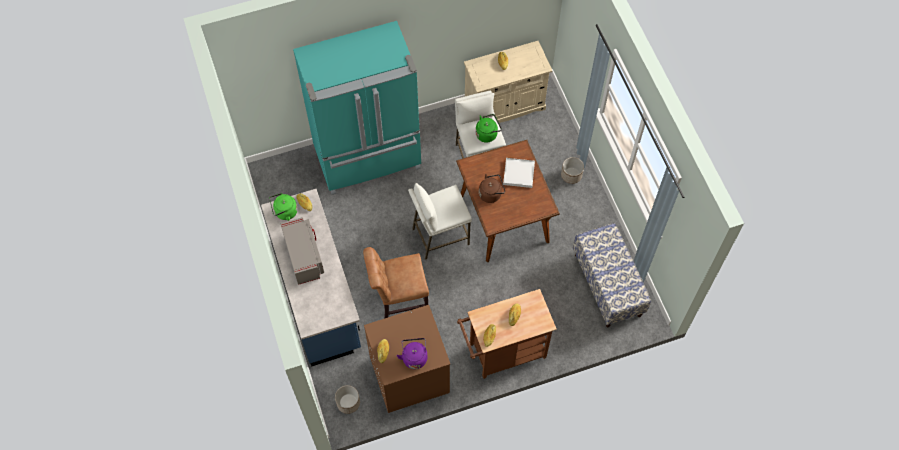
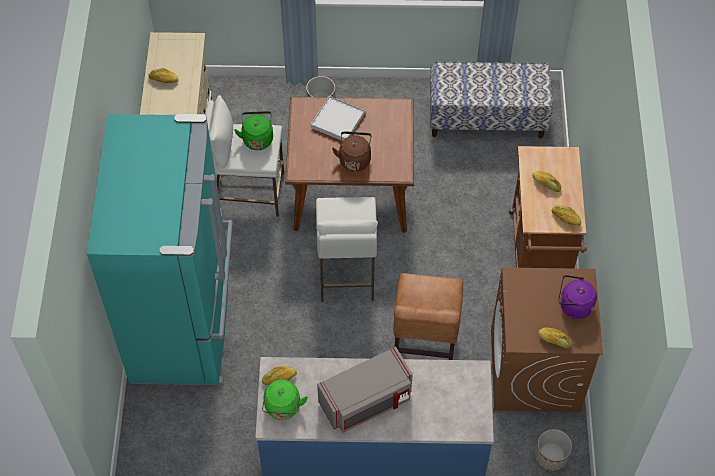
camera: 70 degrees left, 5 degrees down
grey microwave [280,217,324,285] -> grey microwave turned 150 degrees clockwise [317,347,413,433]

